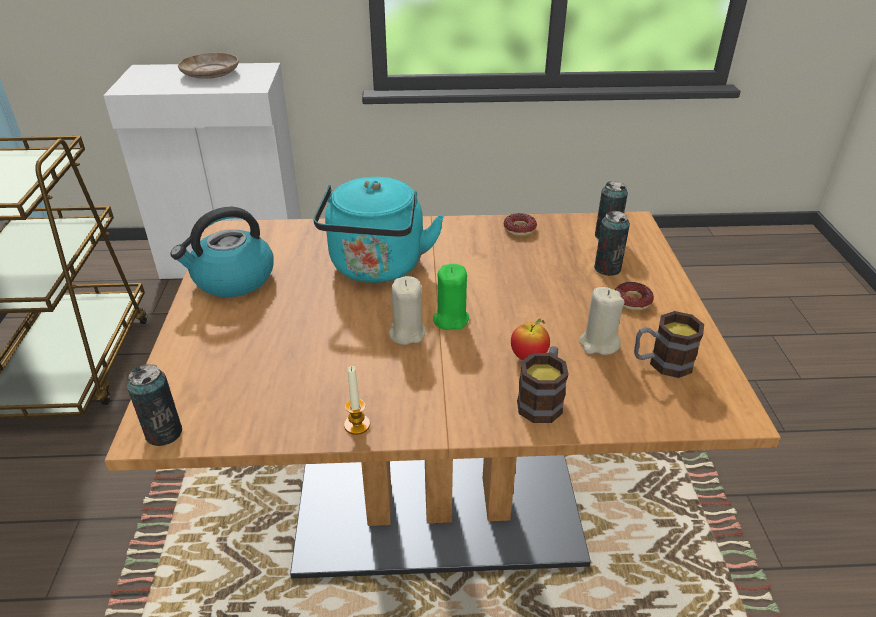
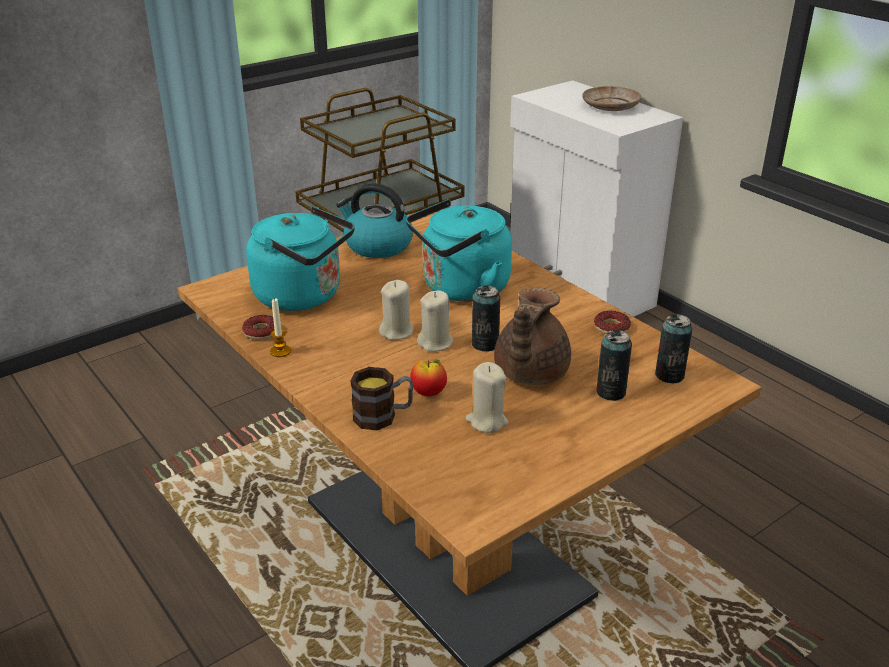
camera: 55 degrees right, 5 degrees down
can [127,364,182,446] -> can moved to [472,285,500,352]
green candle [433,264,469,330] -> beige candle [417,290,453,352]
donut [615,282,654,310] -> donut moved to [242,315,274,340]
mug [634,311,704,378] -> none
none -> turquoise kettle [246,206,355,311]
none -> brown teapot [494,287,571,385]

